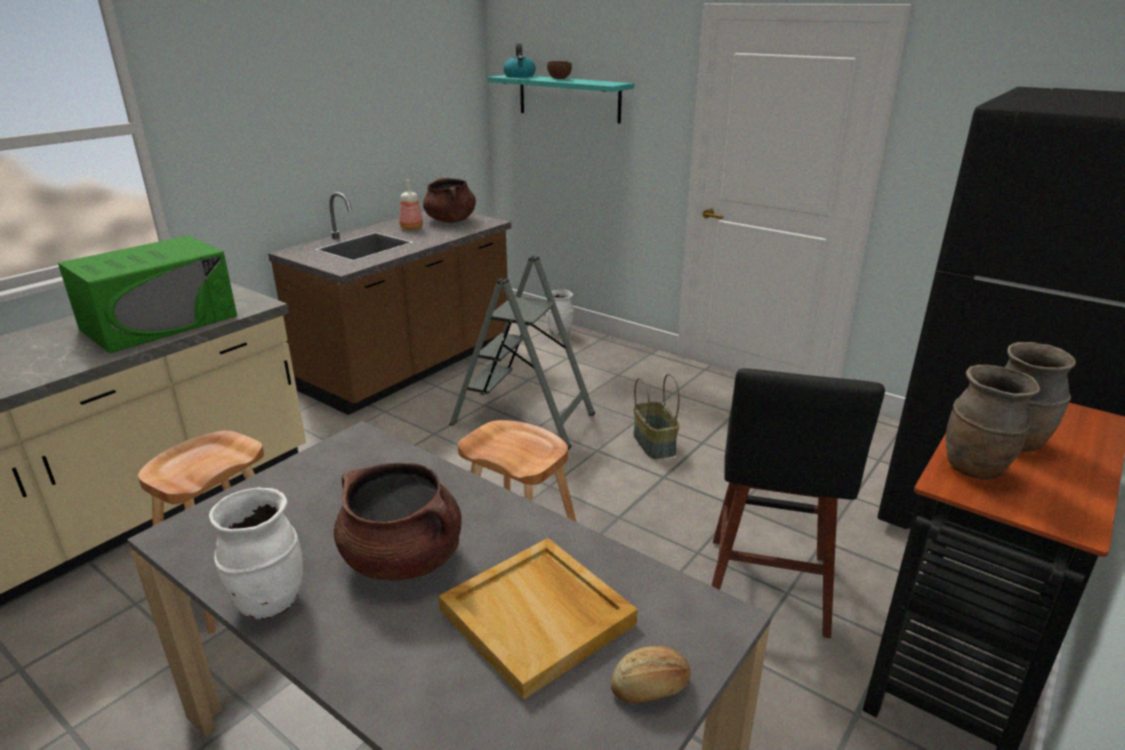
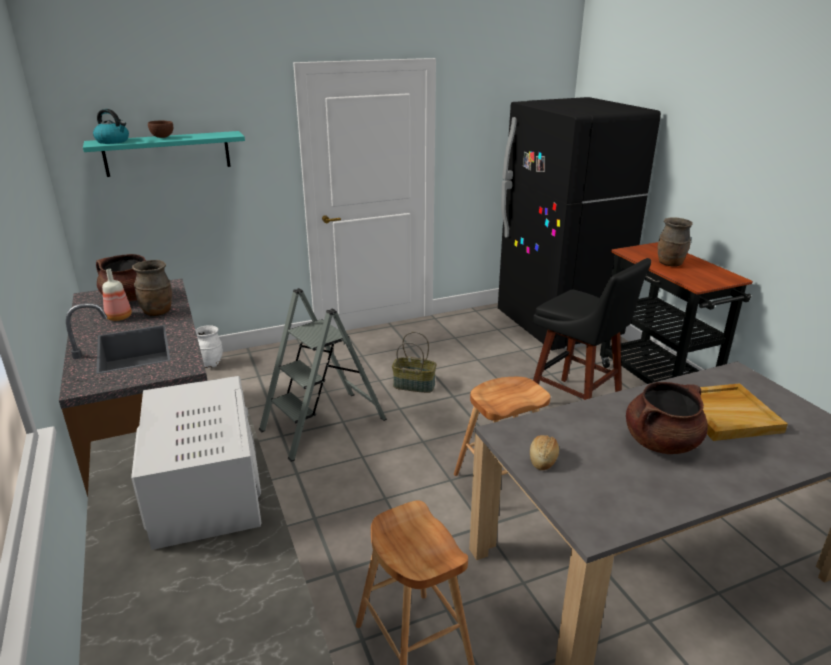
camera: 60 degrees left, 0 degrees up
green microwave [58,236,237,353] -> white microwave [131,376,261,550]
white vase [209,487,303,619] -> none
bread [611,646,691,703] -> bread moved to [530,435,559,470]
brown vase [945,365,1040,479] -> brown vase moved to [132,260,172,316]

